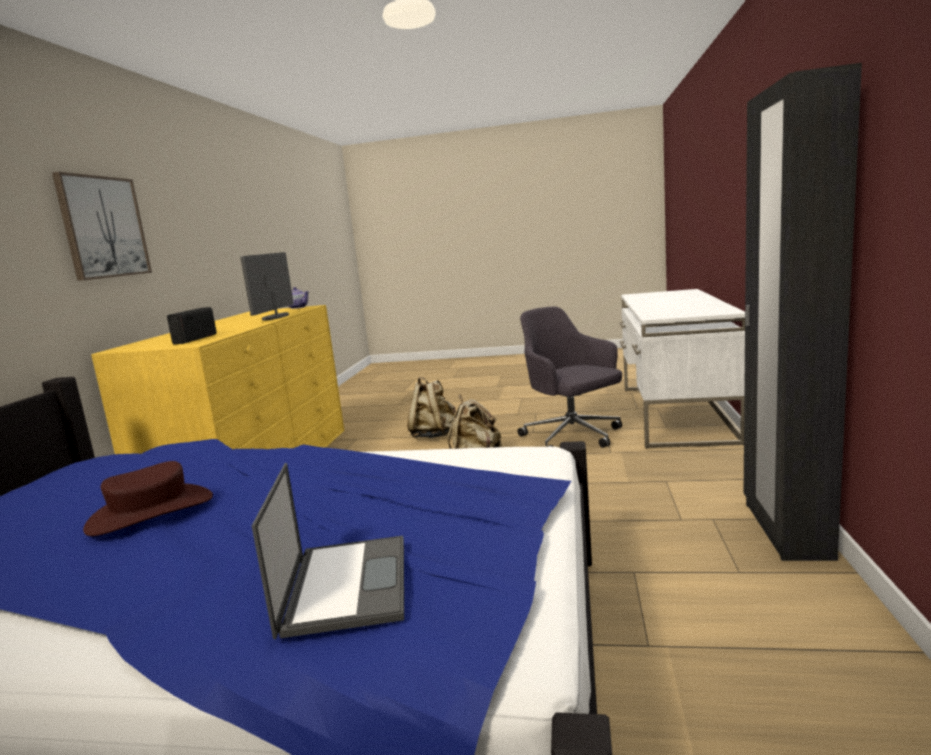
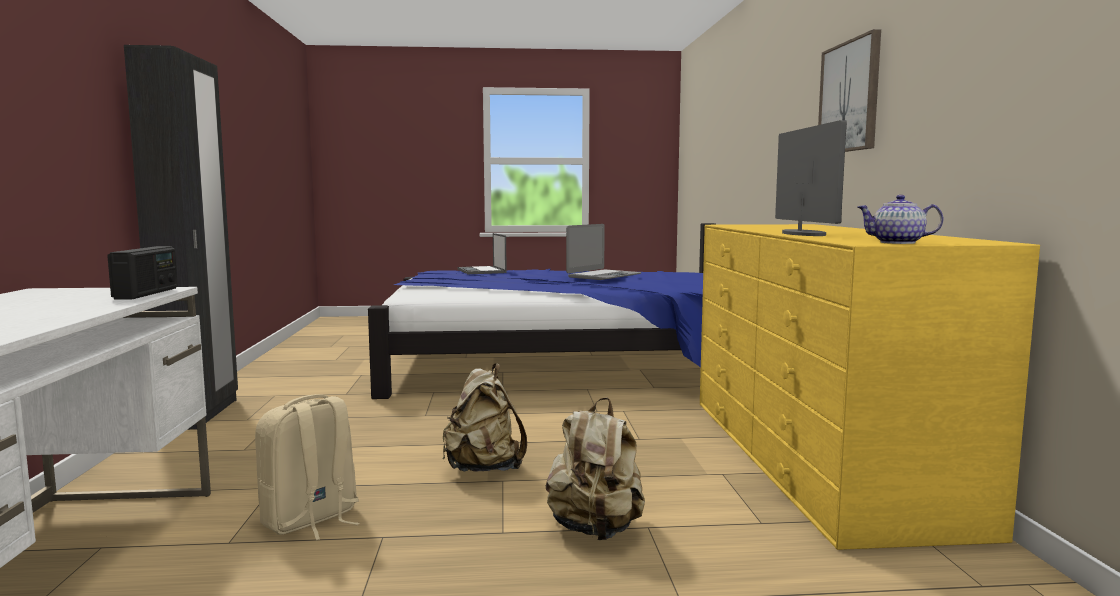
camera: 165 degrees right, 5 degrees down
brown hat [83,461,213,536] -> laptop [566,224,641,280]
radio [167,307,217,344] -> radio moved to [107,246,178,300]
grey office chair [518,307,622,448] -> beige backpack [255,394,360,540]

